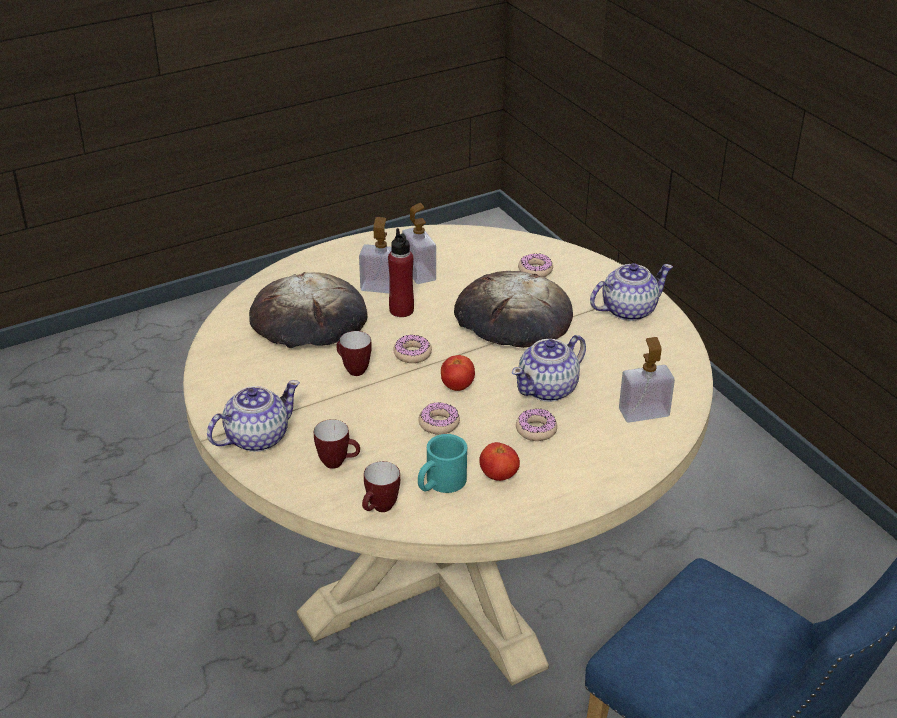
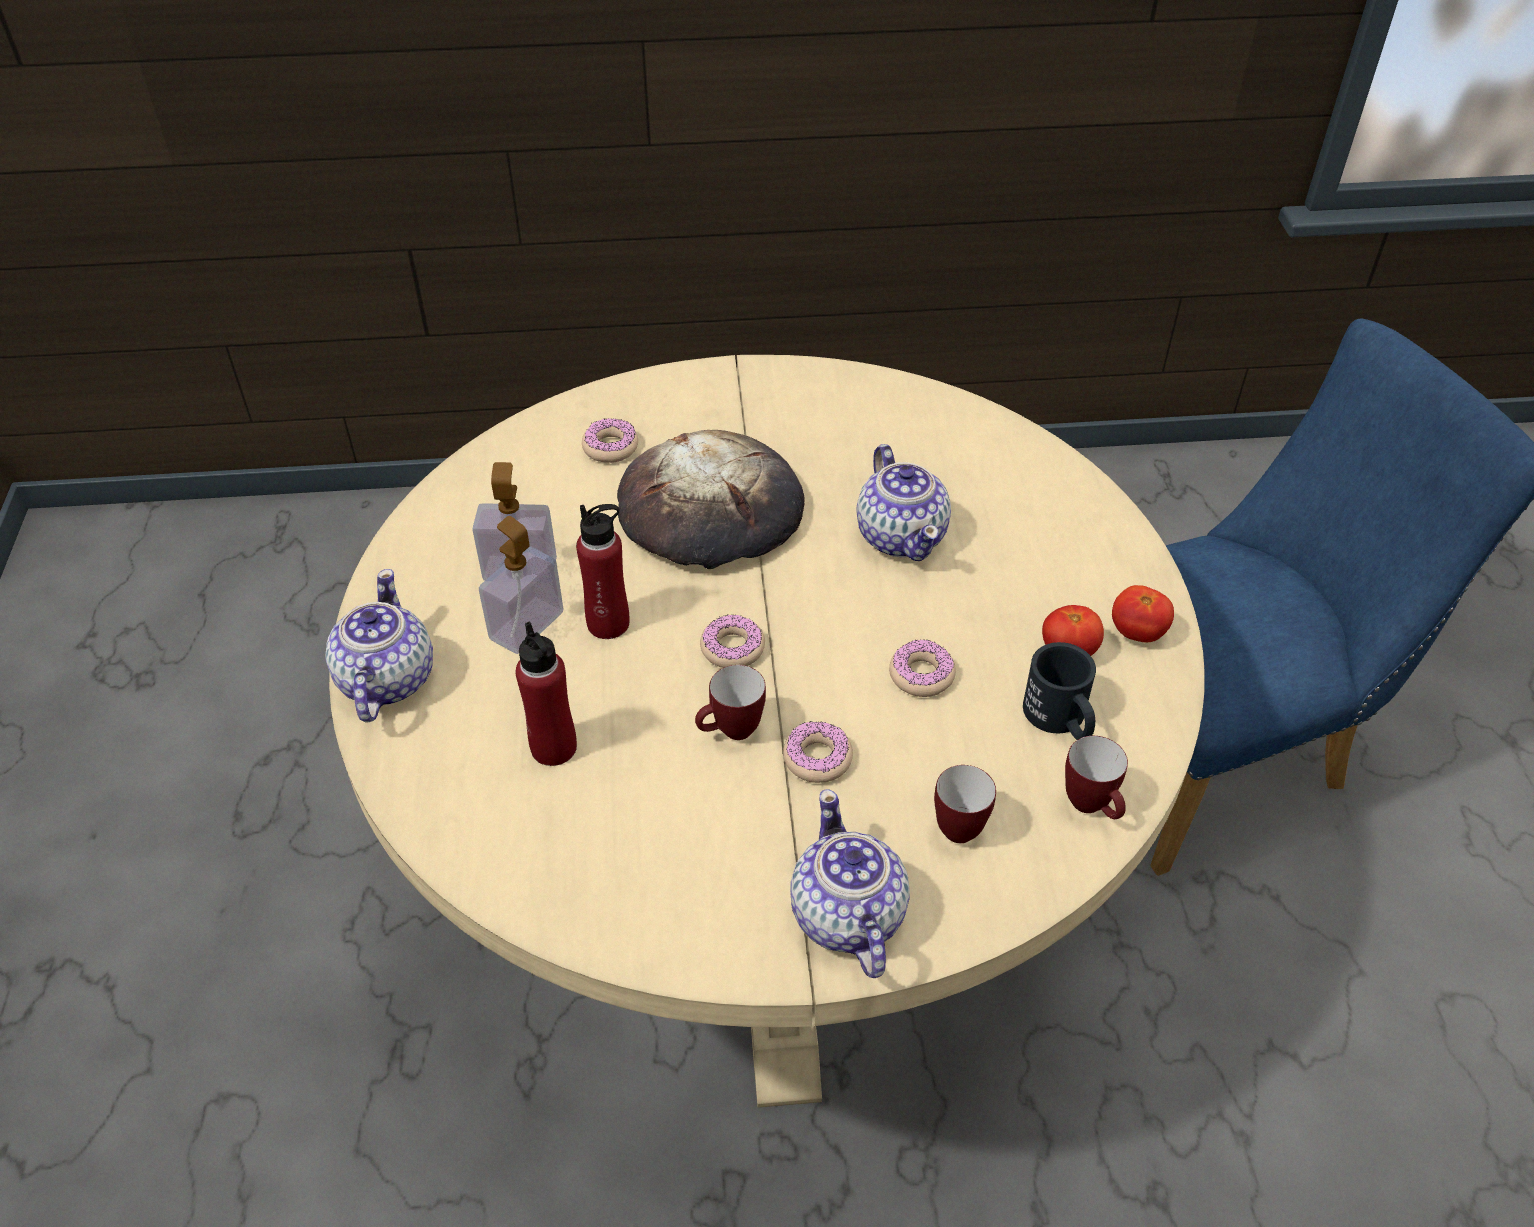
camera: 65 degrees left, 10 degrees up
bread [249,272,368,348] -> red bottle [516,621,577,766]
turquoise mug [418,434,467,493] -> black mug [1023,642,1096,740]
tomato [441,355,475,391] -> tomato moved to [1112,585,1174,643]
donut [516,408,557,441] -> donut moved to [783,722,853,783]
teapot [590,263,673,321] -> teapot moved to [325,569,433,723]
soap dispenser [619,337,675,423] -> none

